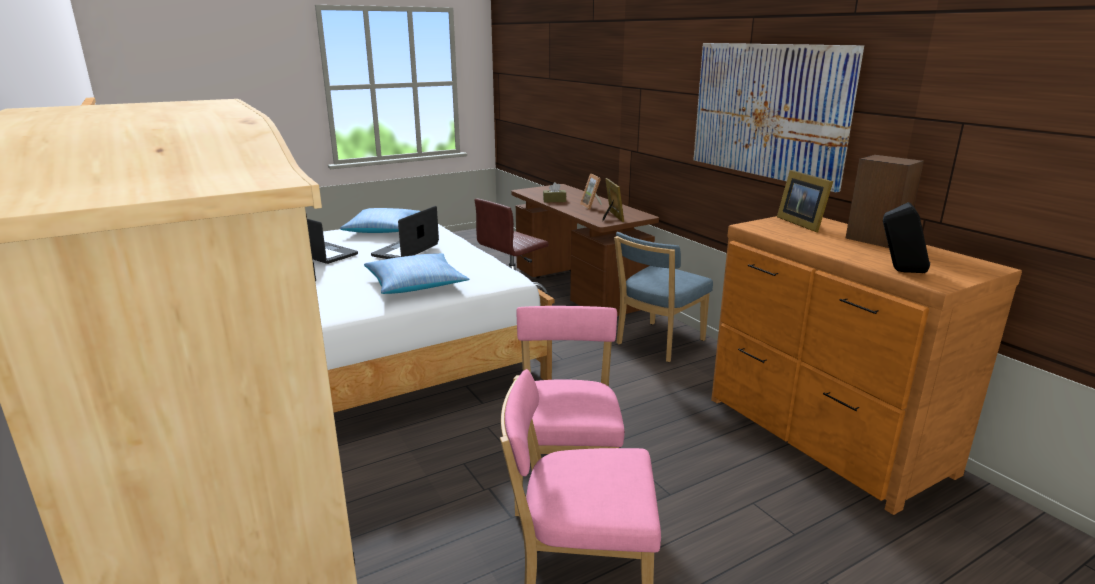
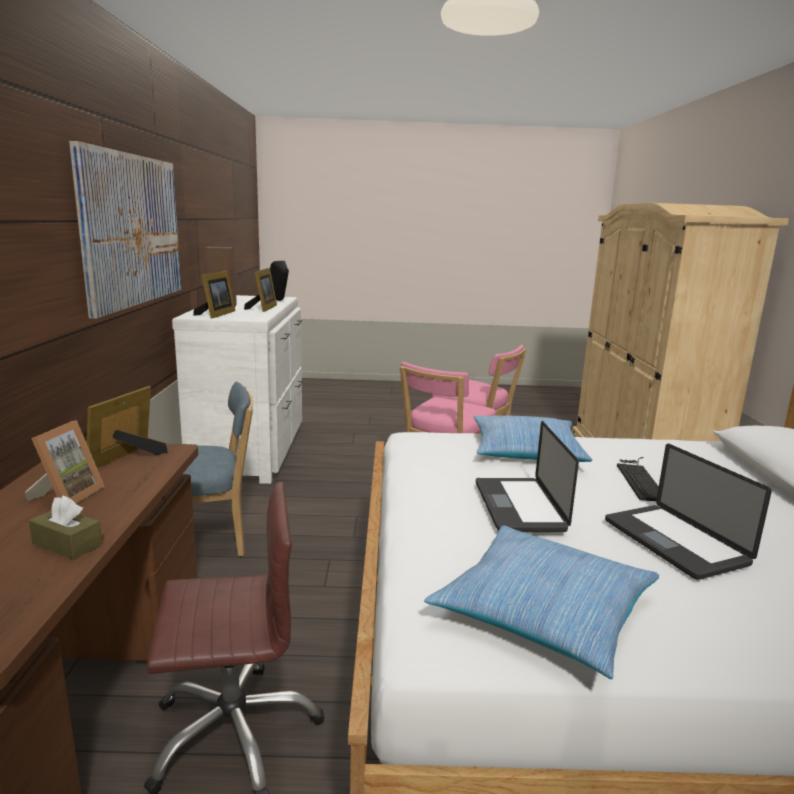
camera: 150 degrees left, 5 degrees down
laptop [371,206,439,259] -> laptop turned 120 degrees clockwise [476,421,579,532]
brown dresser [711,216,1022,515] -> white dresser [172,295,303,484]
none -> picture frame [244,268,277,312]
none -> keyboard [617,457,659,501]

